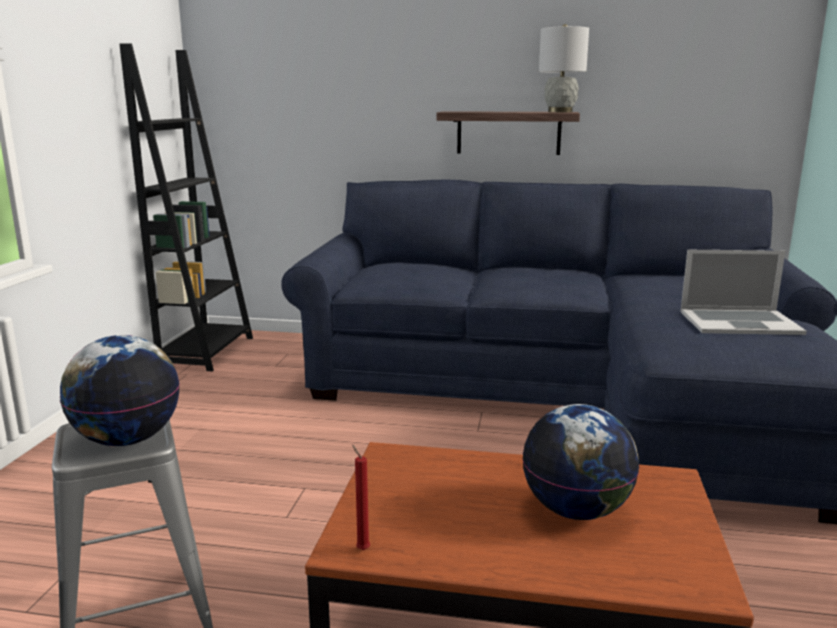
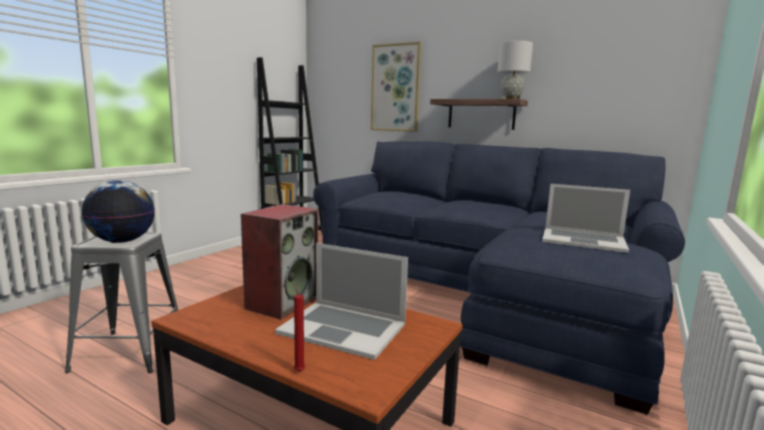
camera: 20 degrees right, 5 degrees down
red candle [352,444,370,550] -> red candle moved to [294,284,305,372]
globe [522,404,639,520] -> laptop [275,243,408,360]
none -> speaker [241,204,318,320]
none -> picture [371,42,421,132]

